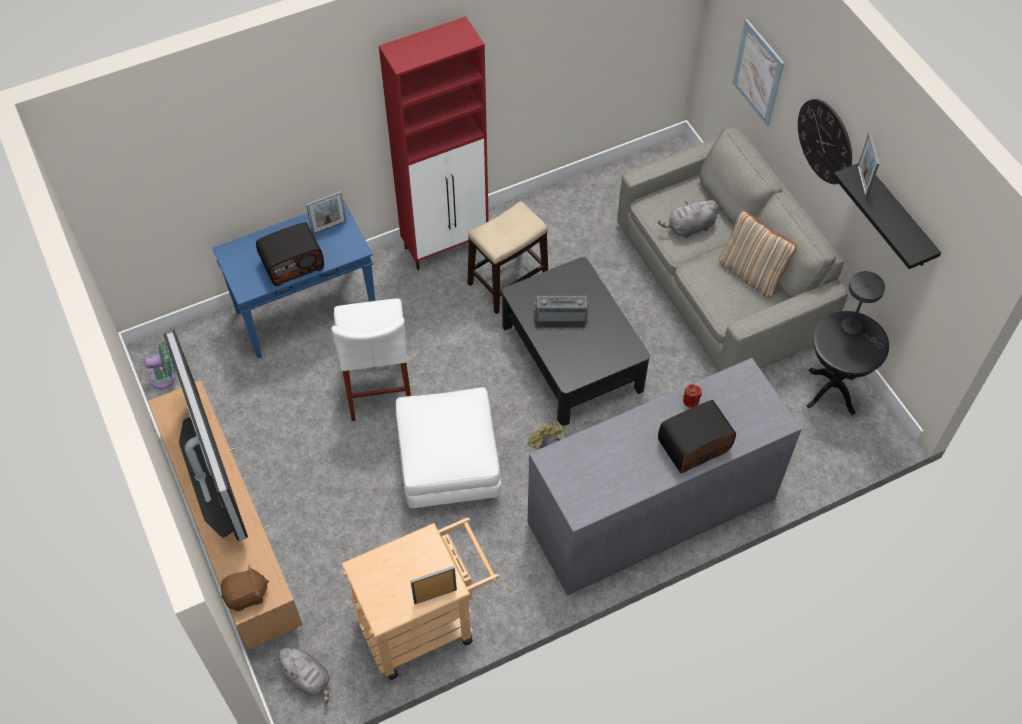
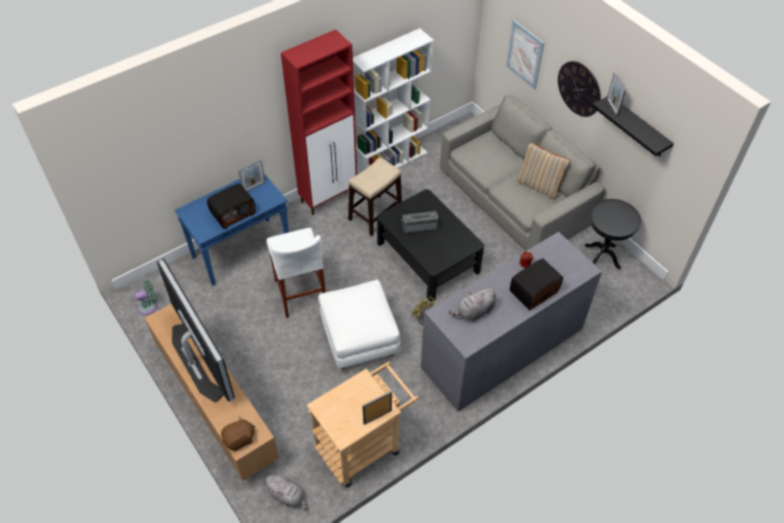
camera: 10 degrees left, 5 degrees down
grey plush toy [658,200,718,238] -> grey plush toy moved to [449,287,496,322]
grey table lamp [841,271,885,349] -> none
none -> white bookcase [353,28,434,175]

